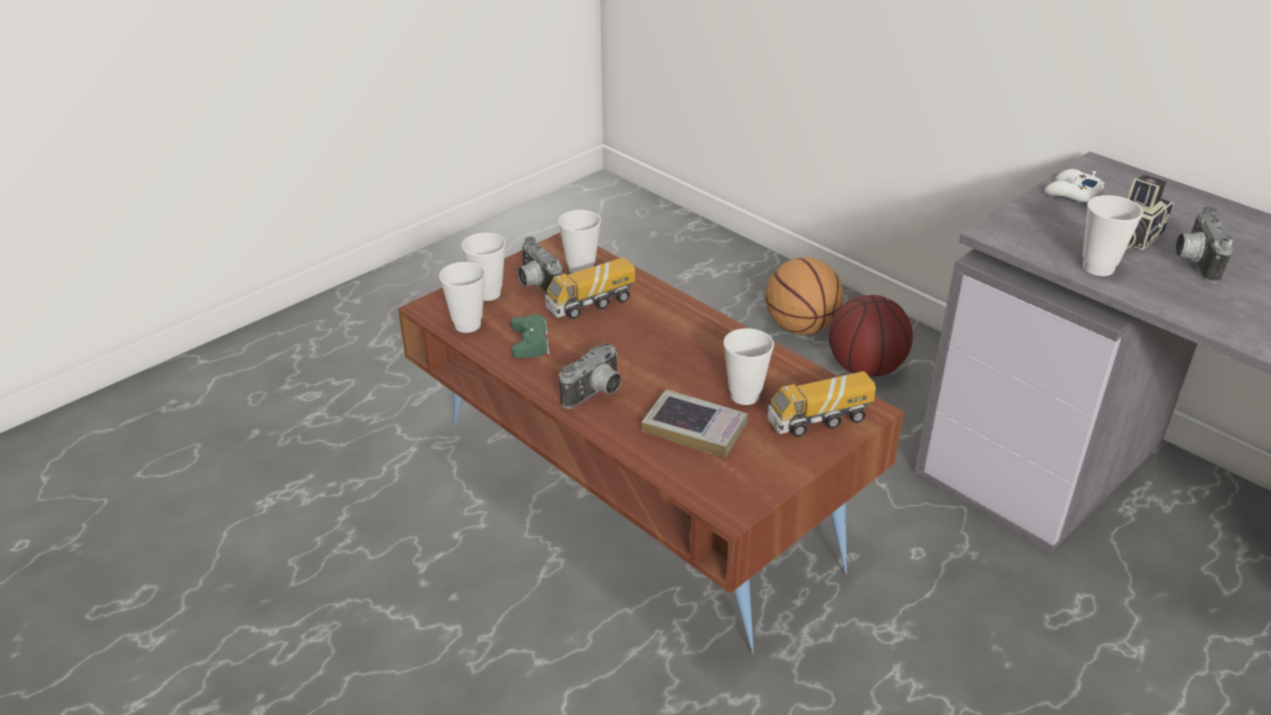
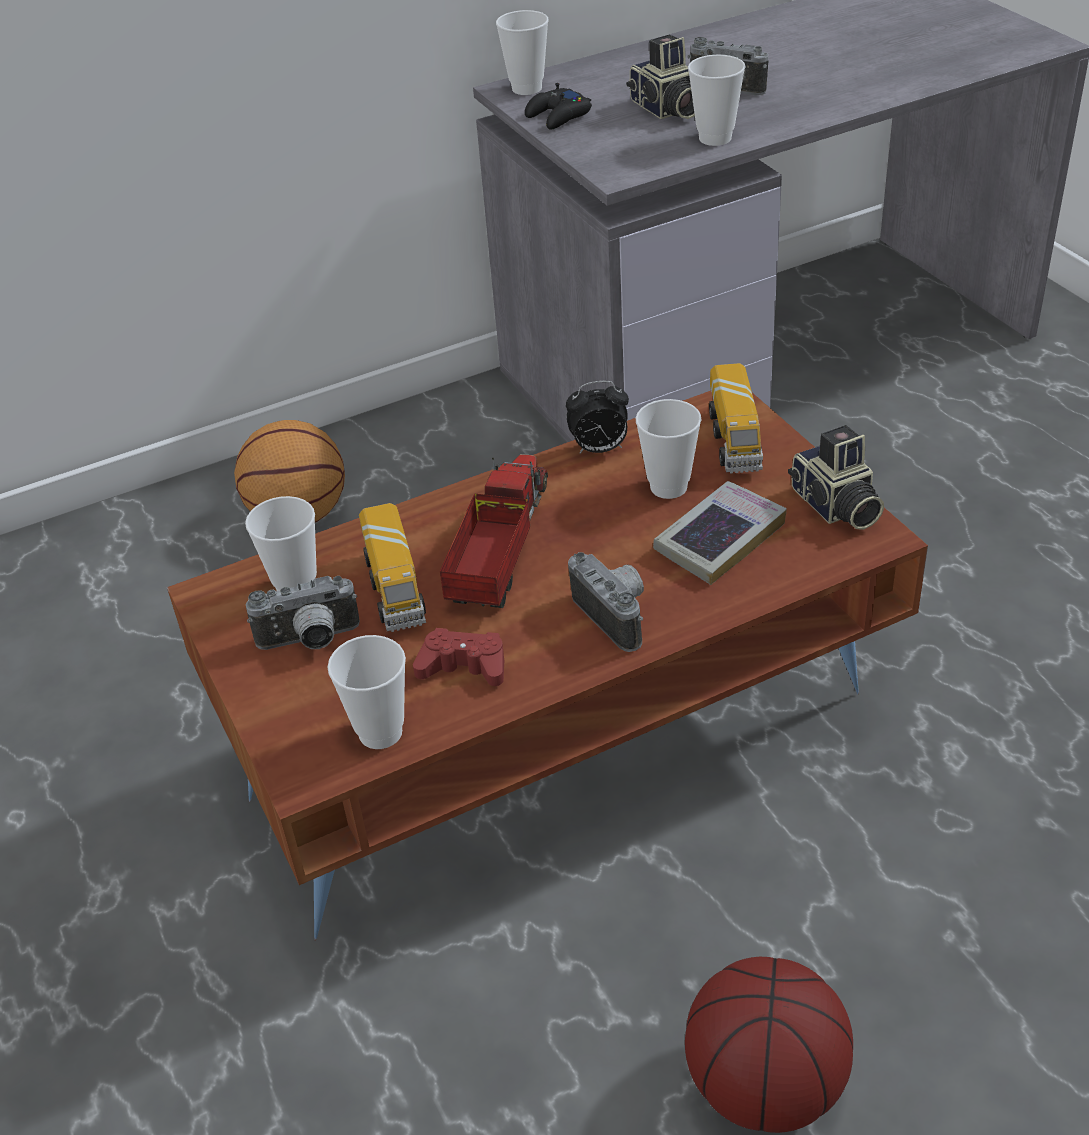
camera: 70 degrees left, 5 degrees up
cup [461,233,506,301] -> cup moved to [496,10,548,95]
green game controller [511,315,550,358] -> red game controller [413,628,505,686]
basketball [829,295,913,377] -> basketball moved to [685,957,853,1133]
white game controller [1044,169,1105,202] -> black game controller [525,83,592,129]
none -> toy truck [440,454,548,608]
none -> alarm clock [566,381,629,454]
none -> camera [788,425,884,530]

